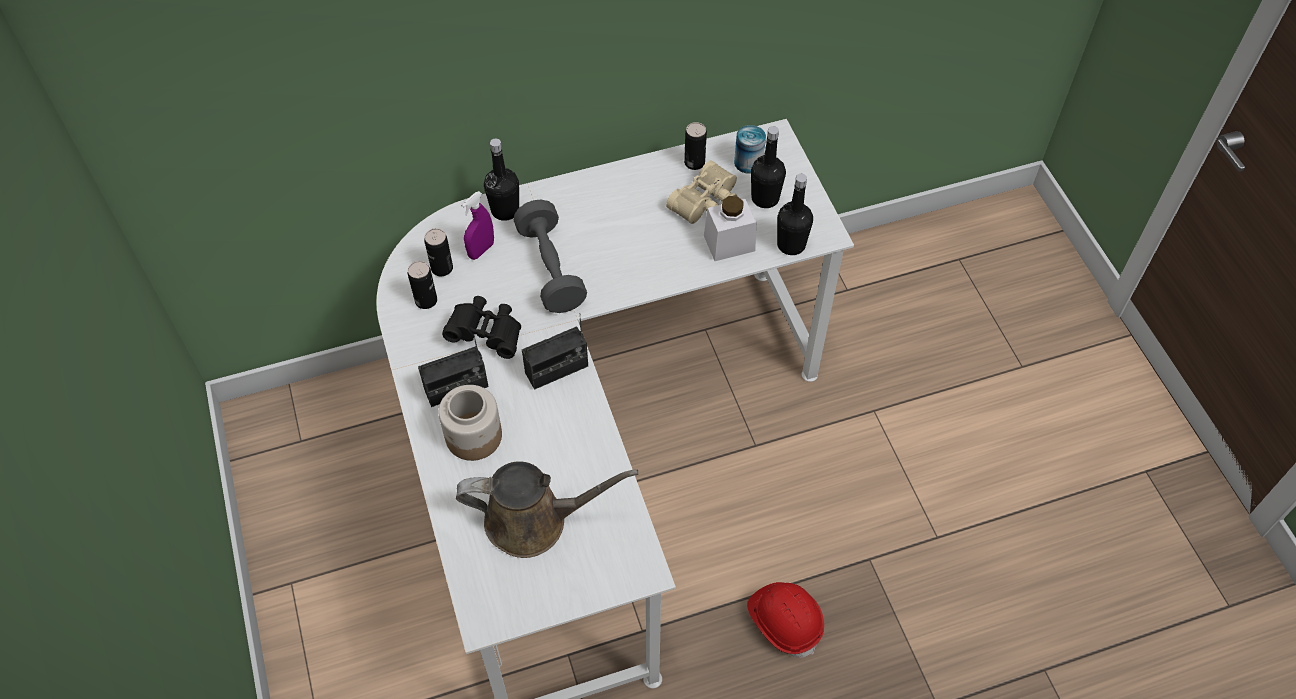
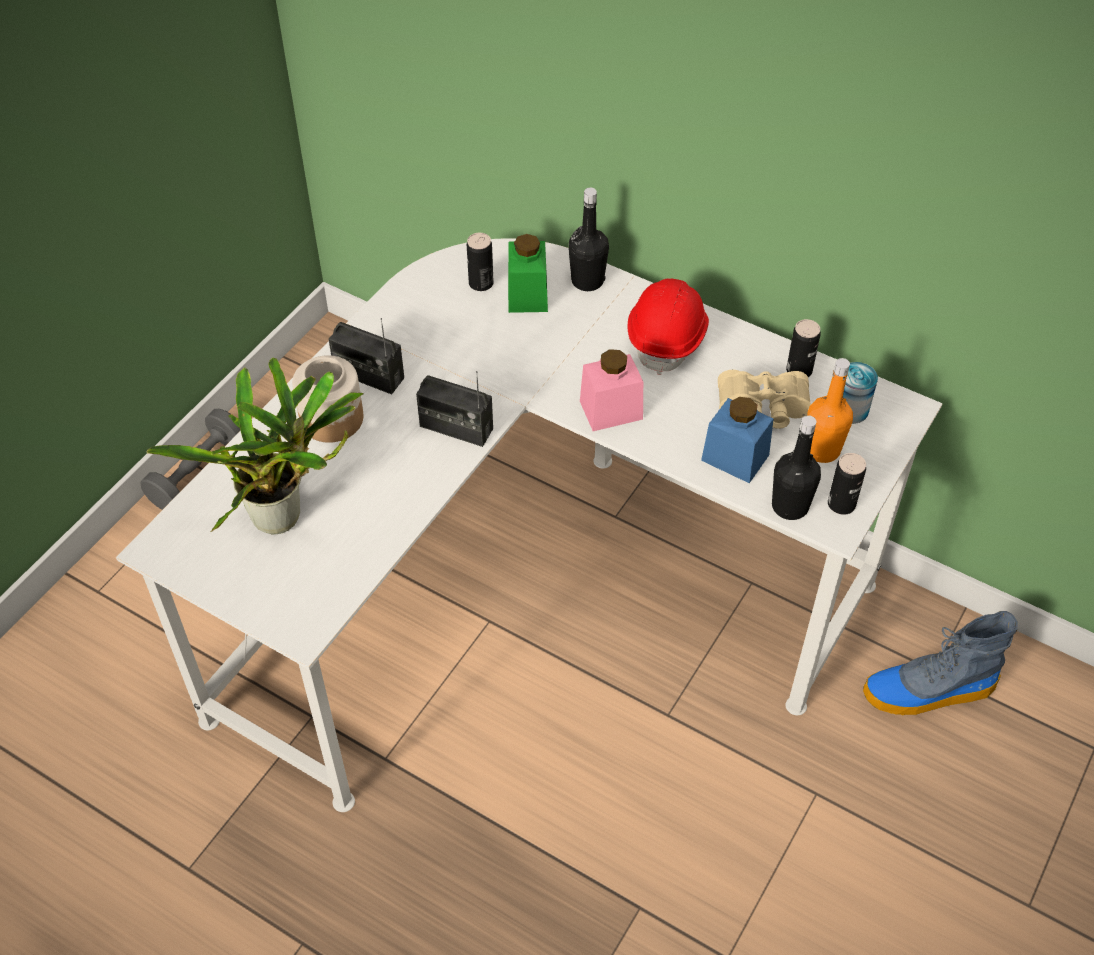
camera: 50 degrees right, 5 degrees down
can [408,261,437,309] -> can moved to [828,453,866,515]
black binoculars [442,296,521,359] -> none
brown watering can [456,461,638,558] -> potted plant [146,357,364,534]
purple spray bottle [461,191,494,260] -> green jar [508,234,548,313]
grey dumbbell [514,200,587,313] -> grey dumbbell moved to [140,409,241,510]
white jar [704,196,756,261] -> blue jar [701,397,773,483]
red hard hat [747,582,824,658] -> red hard hat moved to [628,278,709,375]
black bottle [751,126,786,208] -> orange bottle [807,358,853,463]
none -> pink jar [580,349,643,431]
none -> boot [863,611,1018,715]

